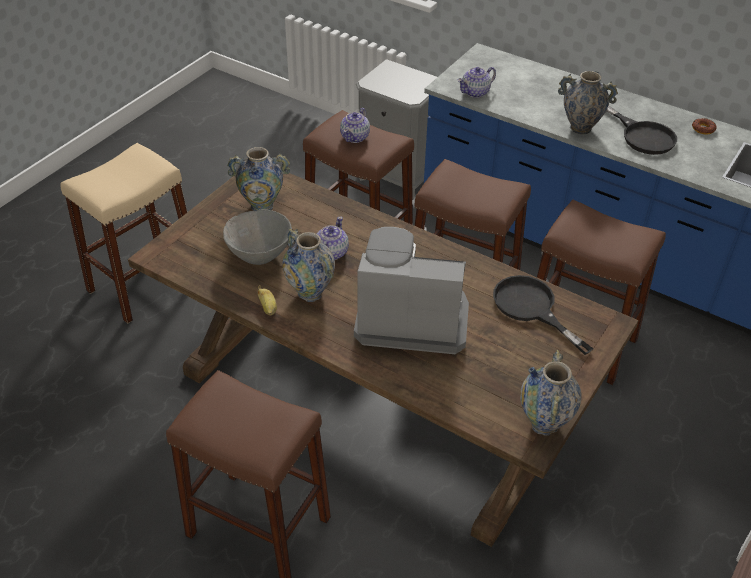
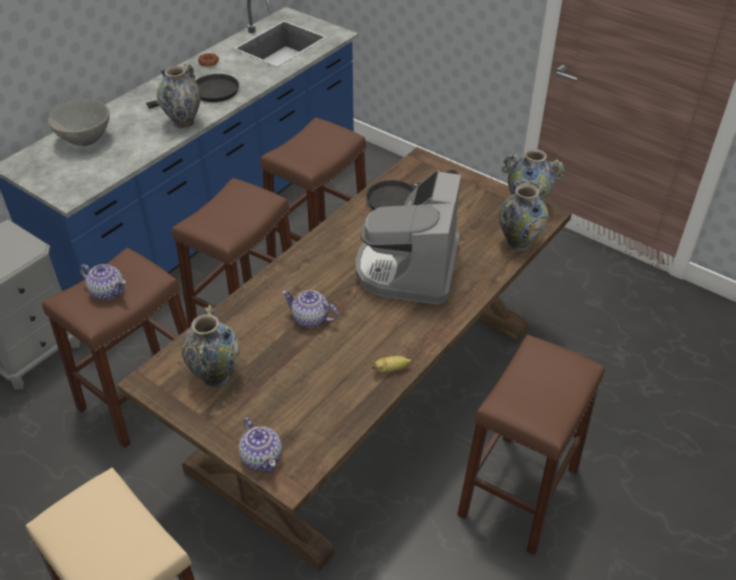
camera: 85 degrees left, 0 degrees up
grey bowl [223,209,292,265] -> grey bowl moved to [48,99,110,146]
vase [282,229,335,302] -> vase moved to [499,184,549,251]
teapot [457,67,496,98] -> teapot moved to [238,417,282,473]

